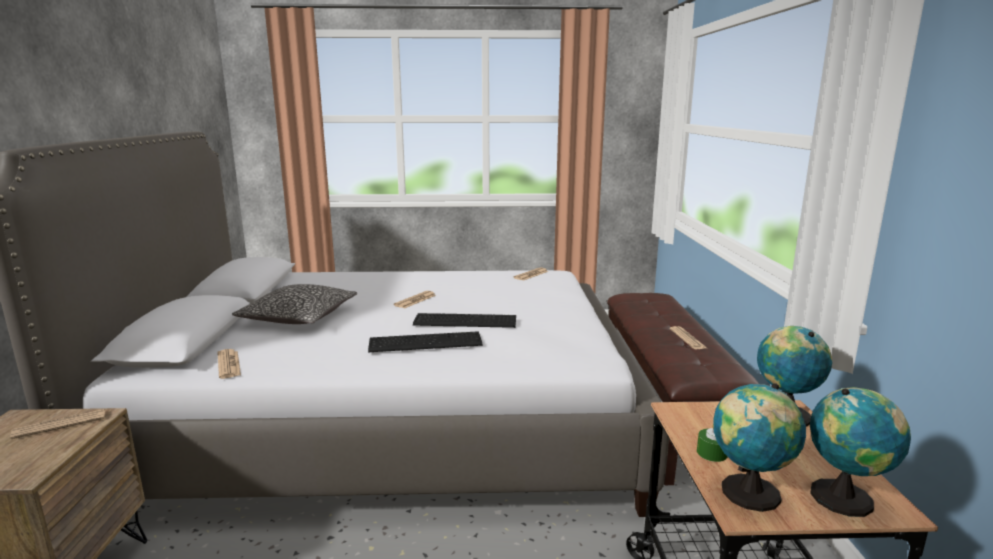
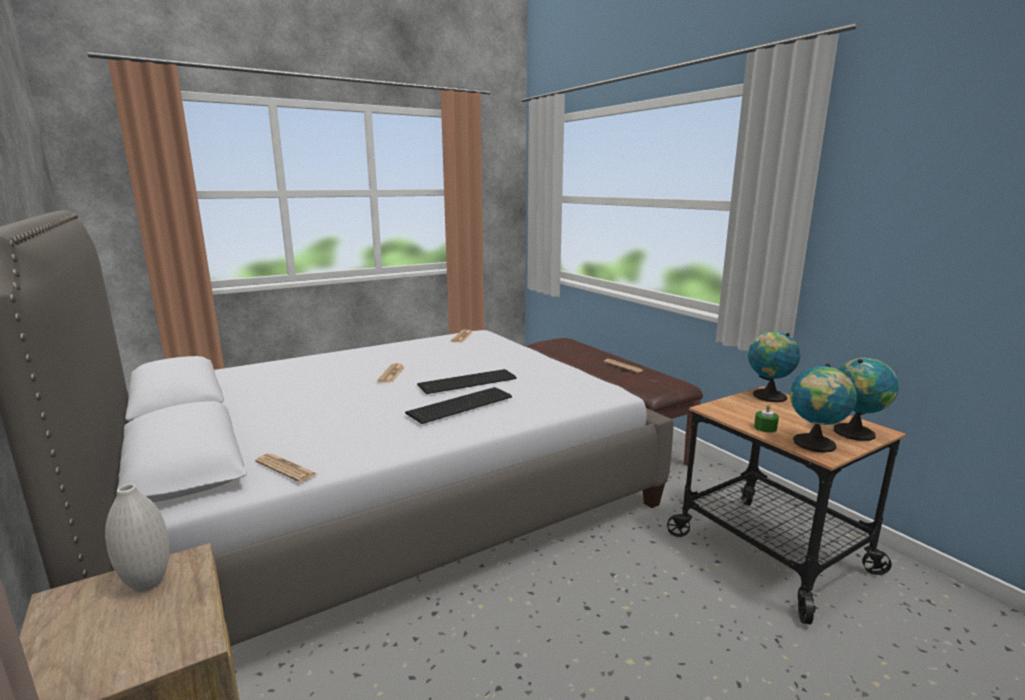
camera: 30 degrees left, 0 degrees up
newspaper [10,409,105,439] -> white vase [105,484,169,592]
pillow [232,284,357,324] -> none

